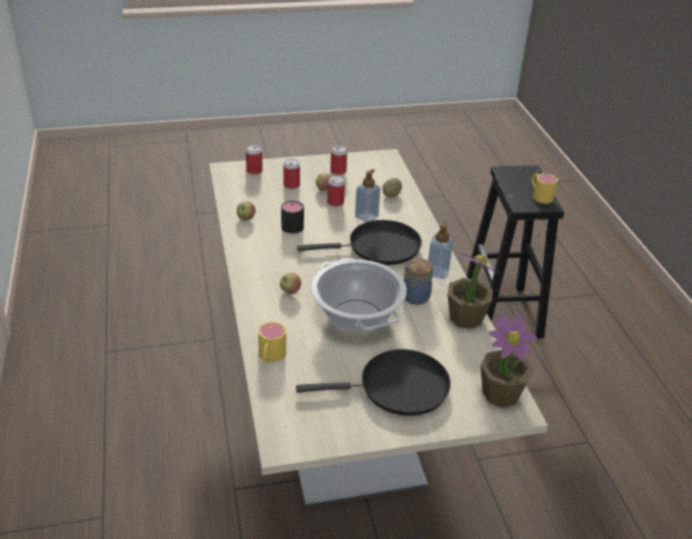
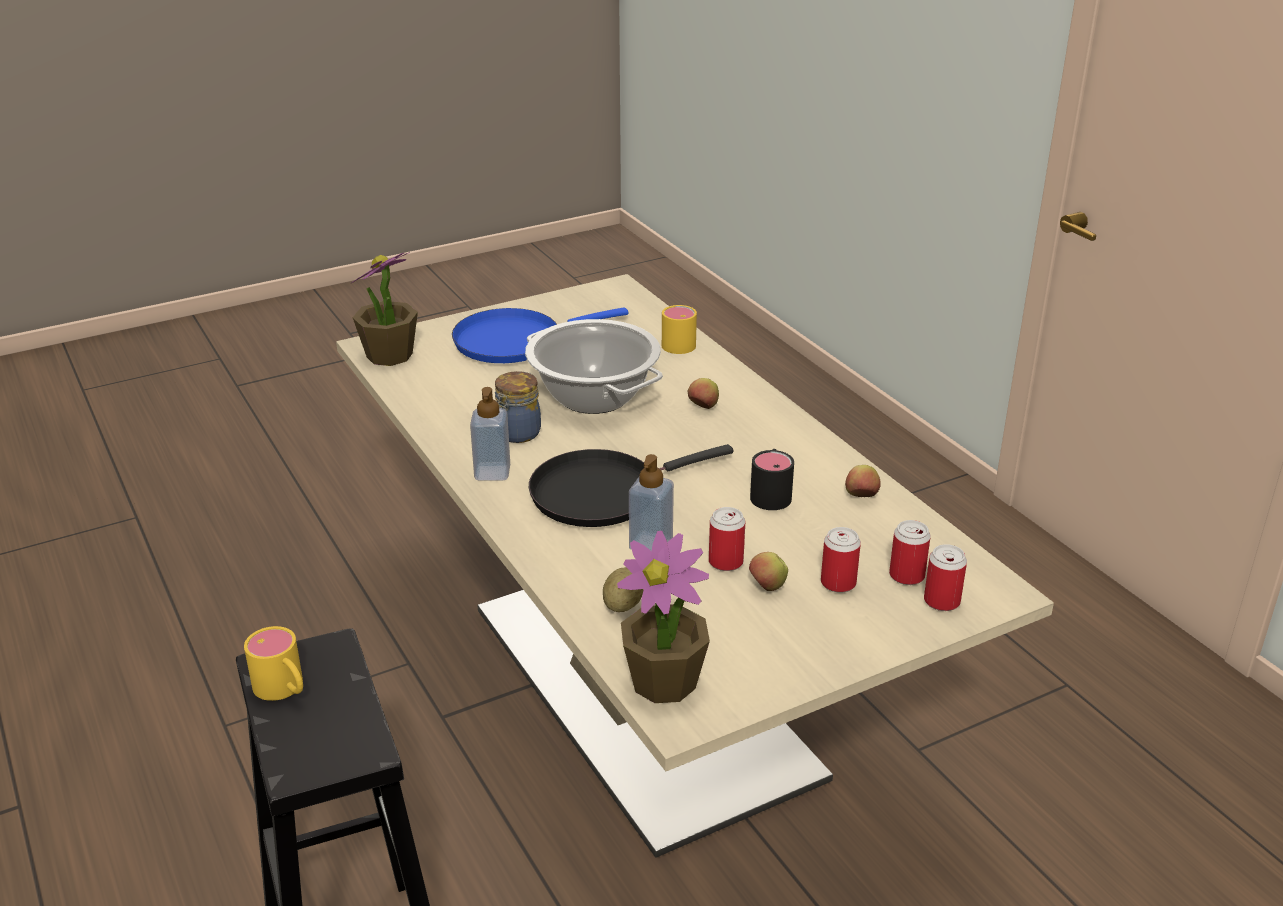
camera: 165 degrees right, 5 degrees down
black frying pan [296,349,451,416] -> blue frying pan [452,308,628,363]
can [331,145,347,175] -> can moved to [889,520,931,585]
potted plant [447,251,498,329] -> potted plant moved to [617,531,710,703]

